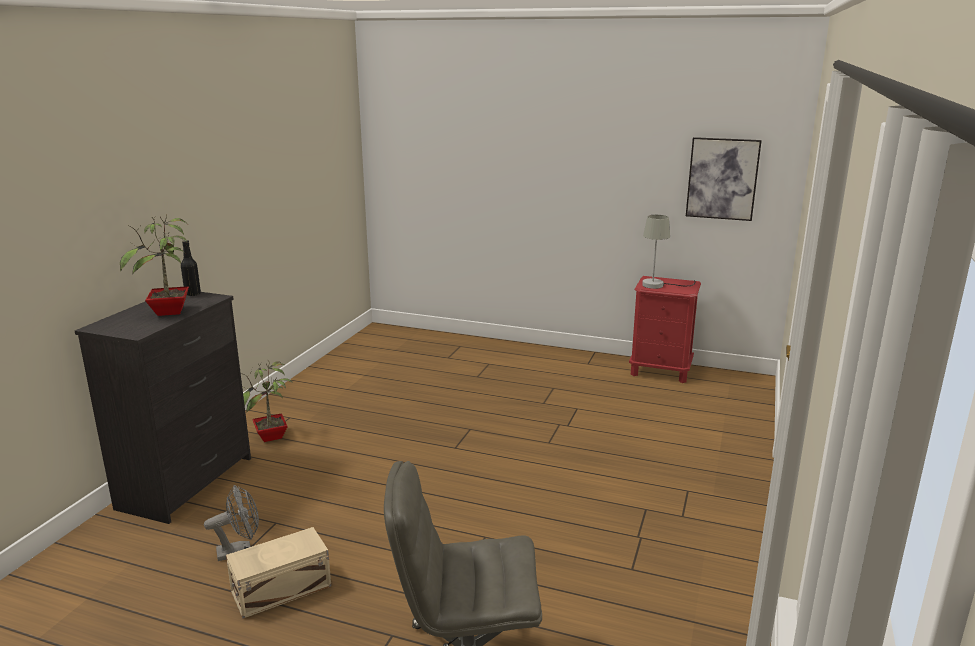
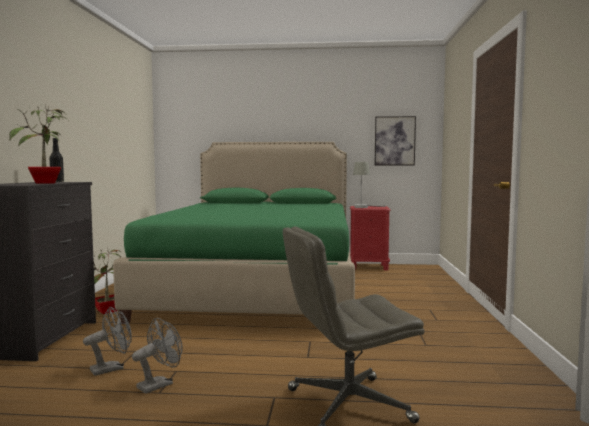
camera: 15 degrees left, 15 degrees down
beige storage box [226,527,331,619] -> grey fan [132,318,183,394]
none -> green bed [113,142,355,324]

